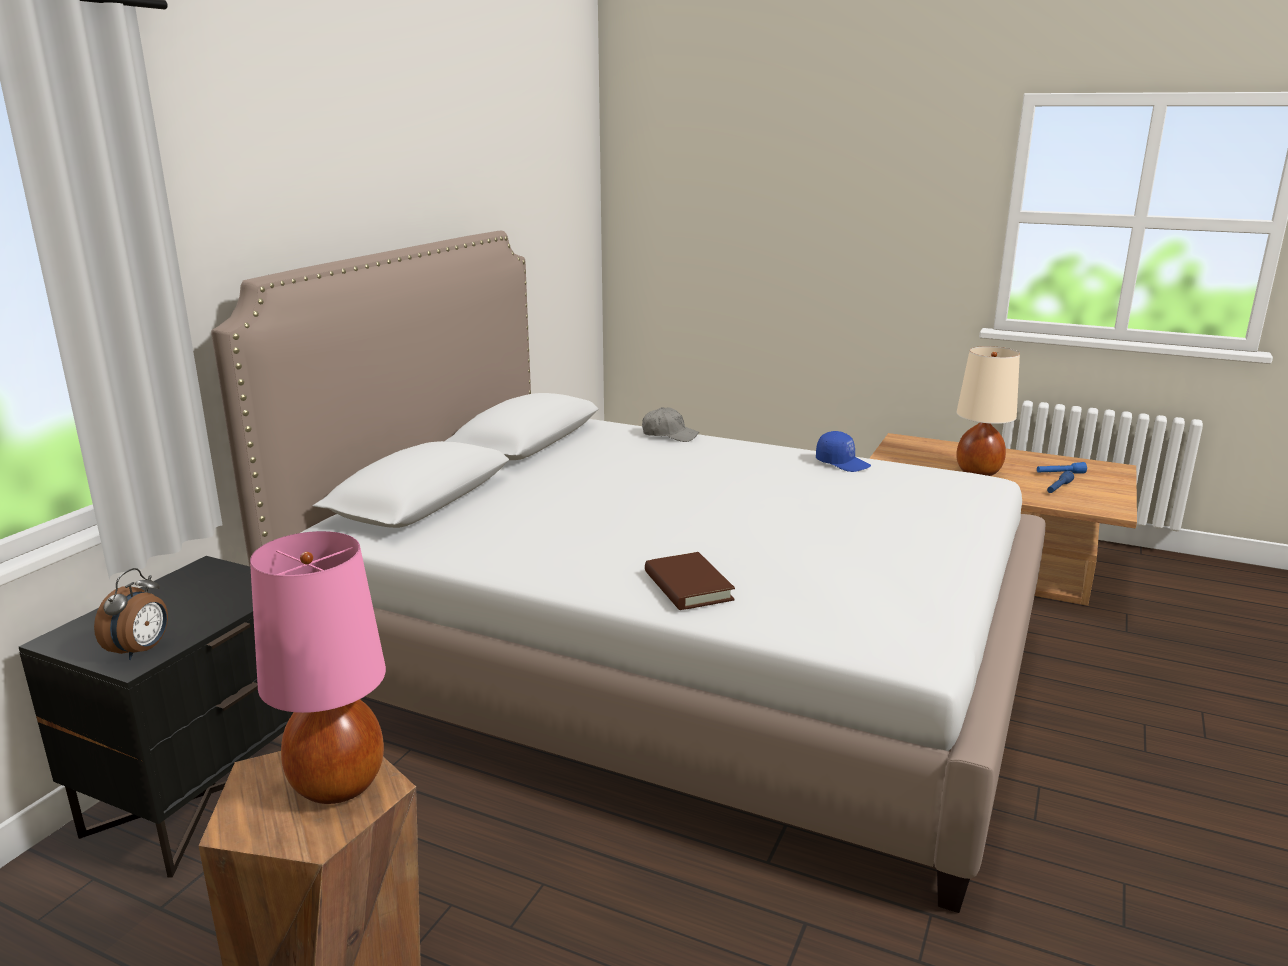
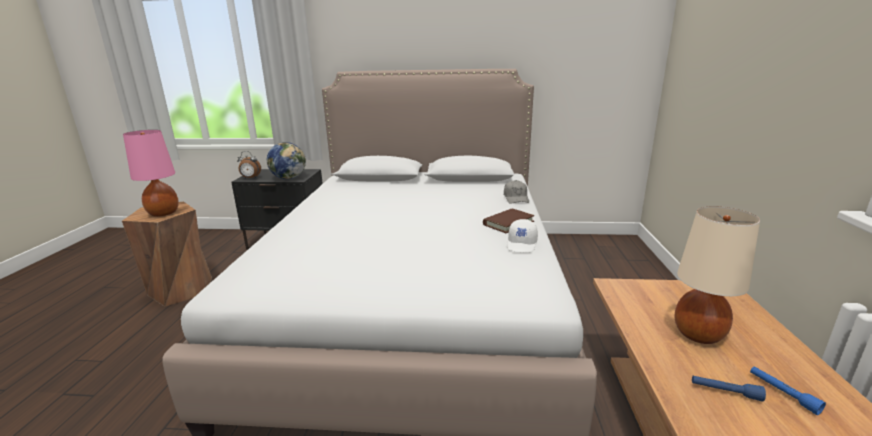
camera: 70 degrees right, 0 degrees up
brown book [645,552,735,610] -> brown book moved to [483,209,535,233]
blue cap [816,431,871,472] -> white cap [507,219,538,253]
none -> globe [267,142,306,179]

